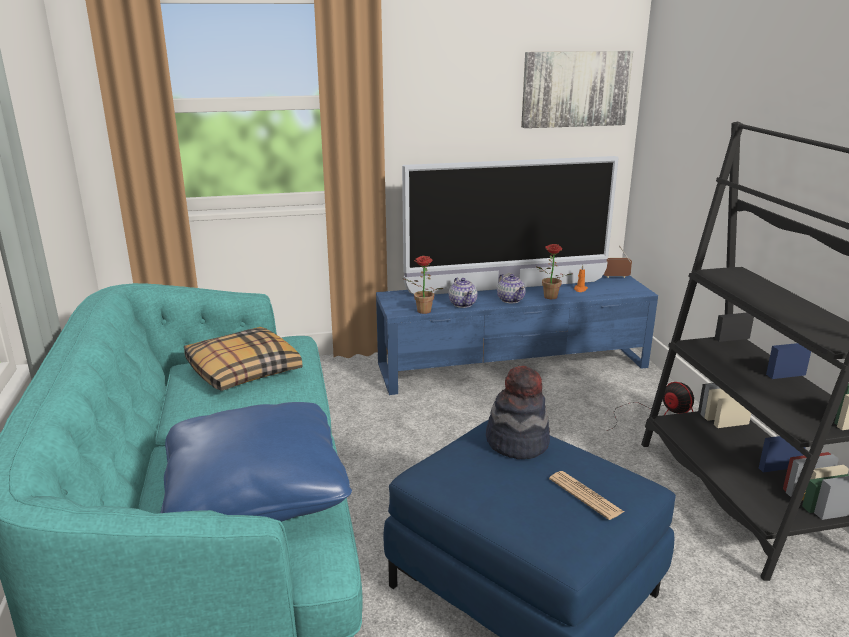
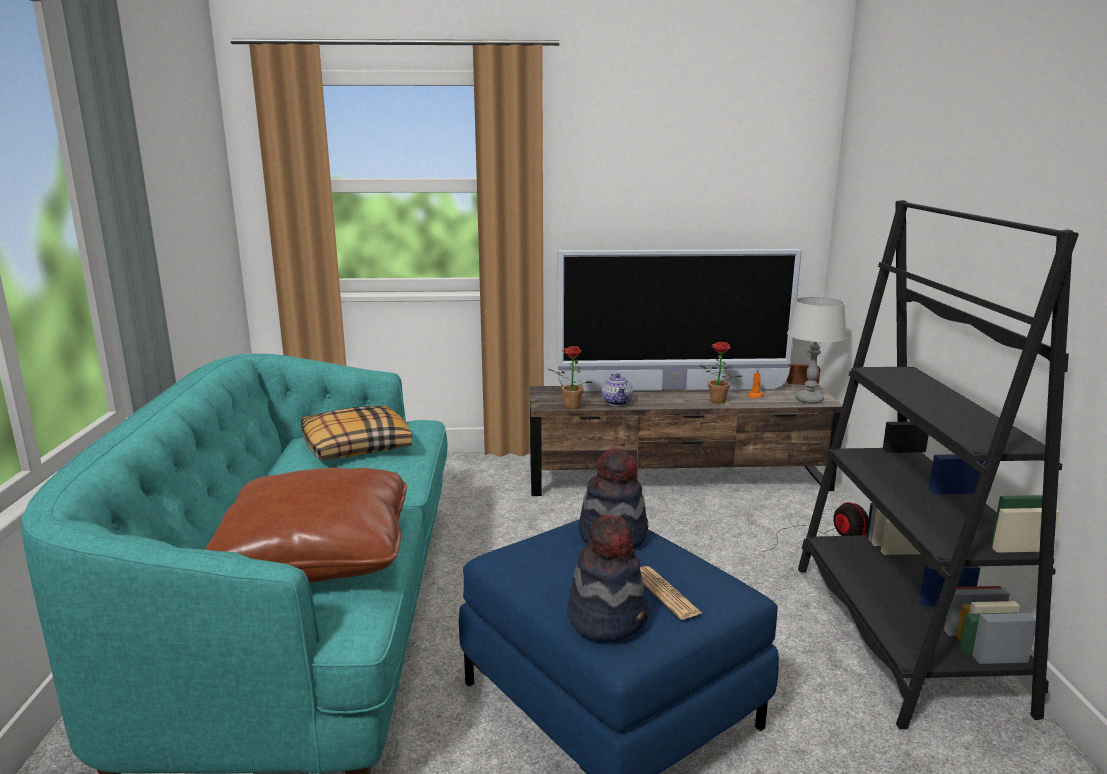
camera: 10 degrees right, 5 degrees down
blue pillow [160,402,352,522] -> brown pillow [205,468,407,583]
blue tv stand [376,275,658,395] -> brown tv stand [530,383,842,496]
teapot [497,274,526,304] -> none
picture [521,51,633,128] -> none
none -> hat [567,514,649,641]
none -> grey table lamp [787,297,847,404]

